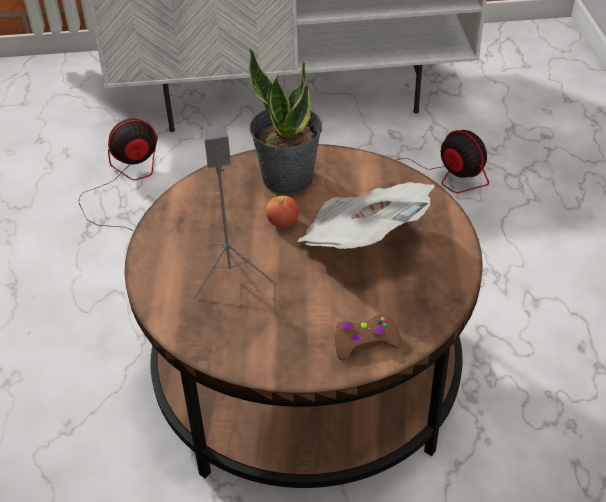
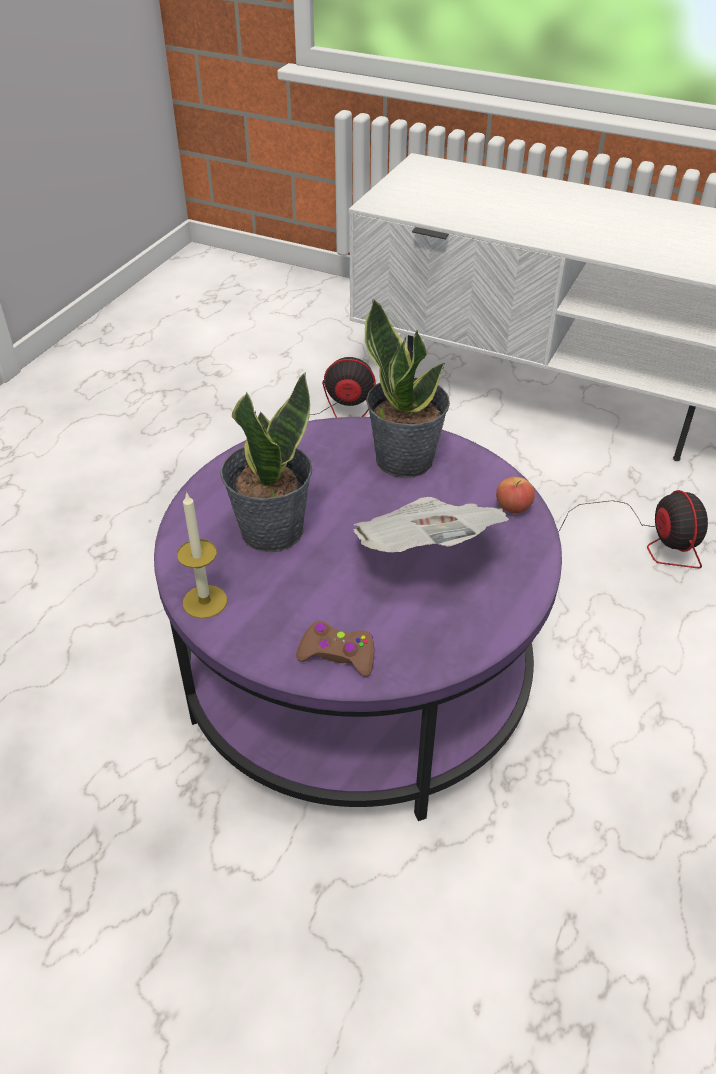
camera: 30 degrees right, 0 degrees up
brown coffee table [125,144,483,488] -> purple coffee table [154,417,562,821]
grey speaker [193,125,276,300] -> potted plant [221,372,312,552]
apple [266,196,299,228] -> apple moved to [496,477,535,513]
none -> candle [177,492,227,619]

